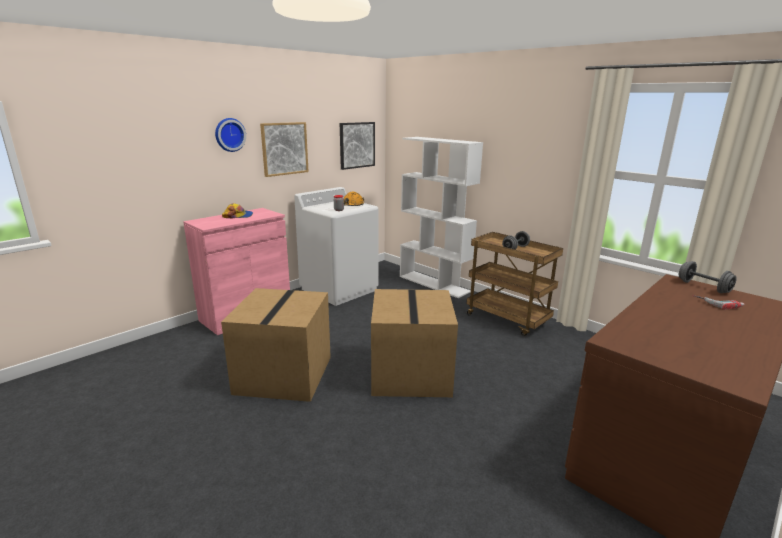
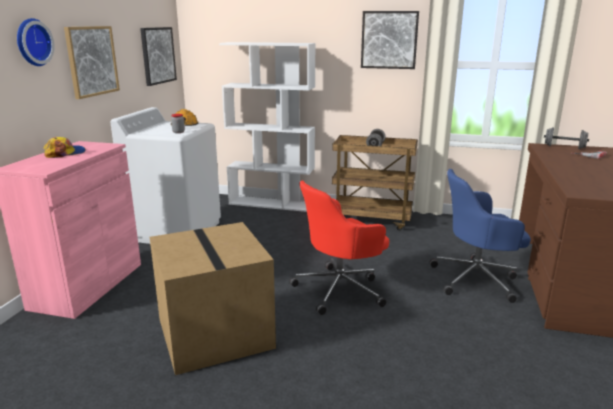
camera: 30 degrees left, 0 degrees up
cardboard box [371,289,458,397] -> red office chair [289,180,389,315]
none -> picture [361,11,419,69]
none -> blue office chair [430,169,531,303]

